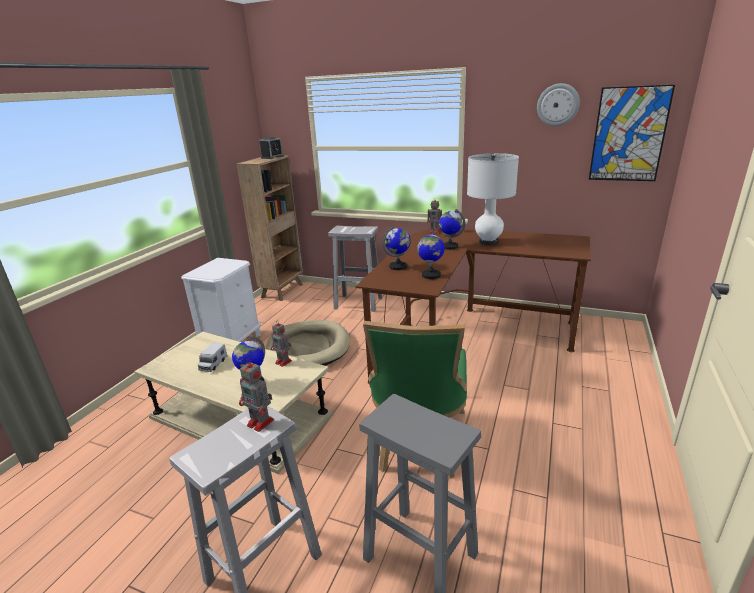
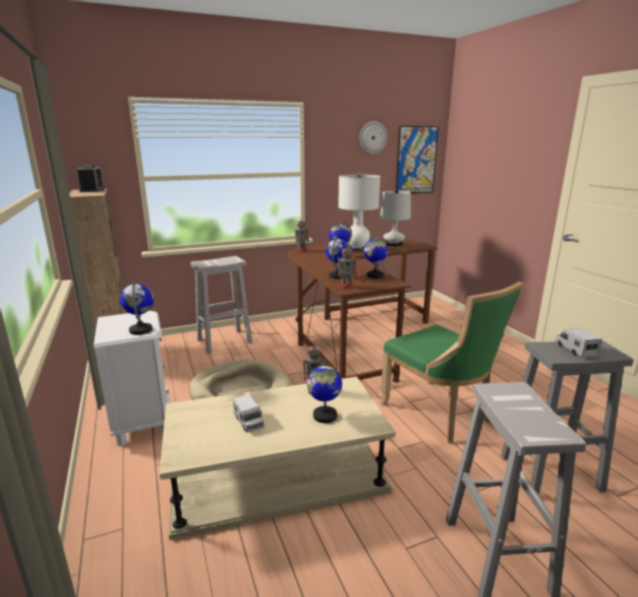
camera: 45 degrees left, 5 degrees down
toy robot [239,358,274,432] -> toy robot moved to [338,244,356,289]
none -> globe [120,283,154,335]
none -> white table lamp [380,190,411,247]
none -> toy truck [555,328,602,358]

